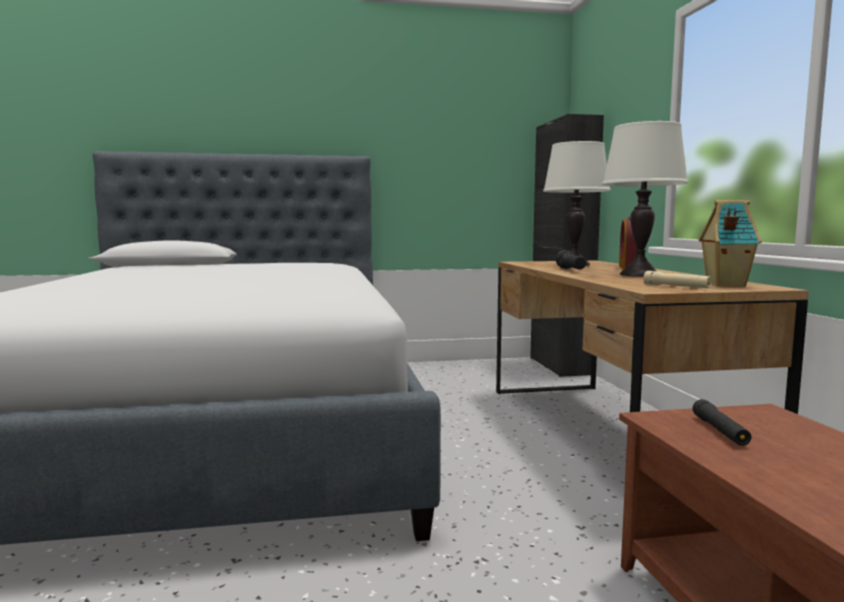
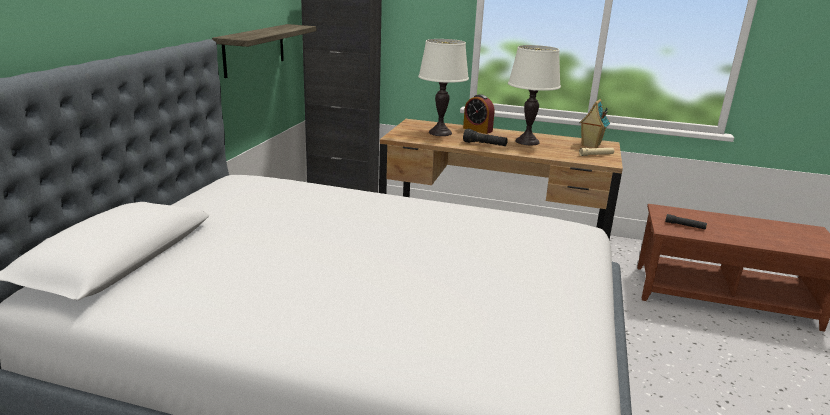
camera: 65 degrees left, 15 degrees up
none -> shelf [212,24,316,78]

